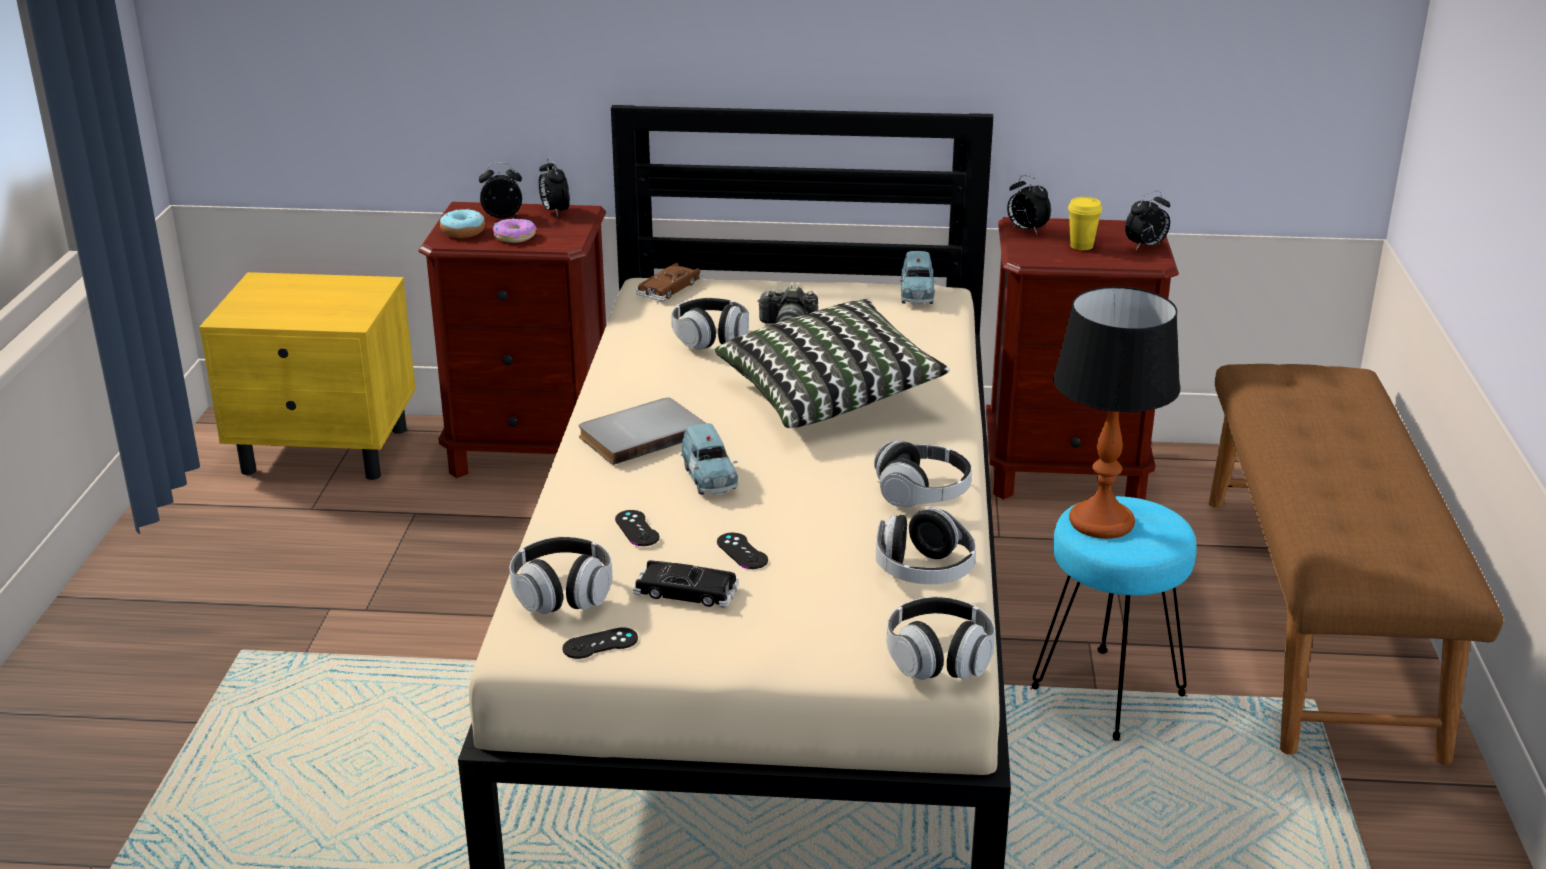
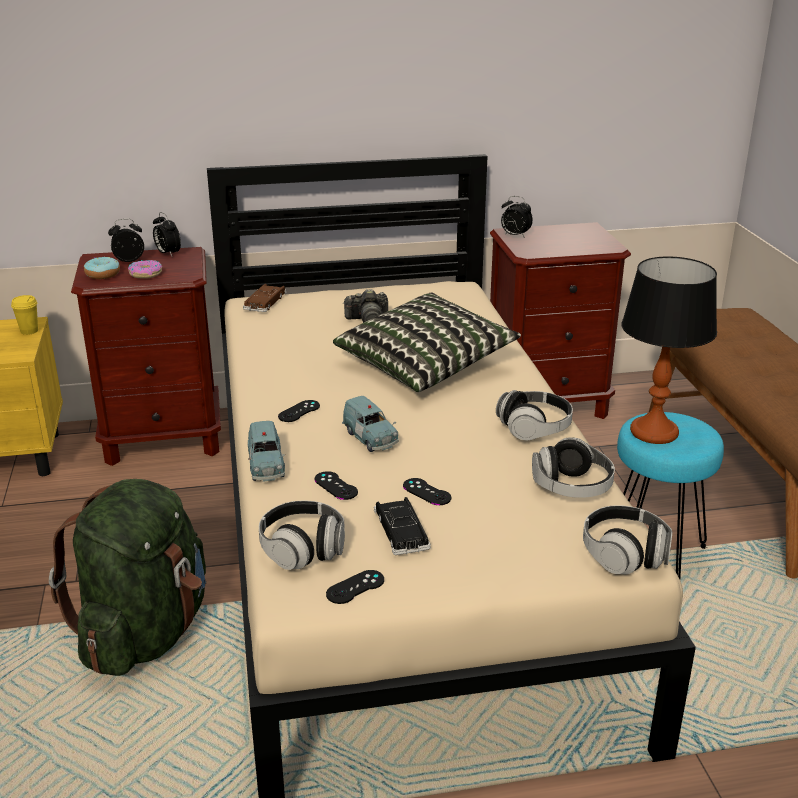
camera: 15 degrees left, 0 degrees up
grey book [578,398,705,465] -> black game controller [278,400,320,422]
black toy car [633,560,739,608] -> black toy car turned 75 degrees clockwise [374,497,431,555]
headphones [671,298,749,350] -> none
blue toy car [900,251,936,305] -> blue toy car moved to [247,421,285,482]
yellow cup [1068,197,1102,250] -> yellow cup moved to [11,295,38,335]
alarm clock [1125,191,1170,250] -> none
none -> green backpack [49,479,206,676]

